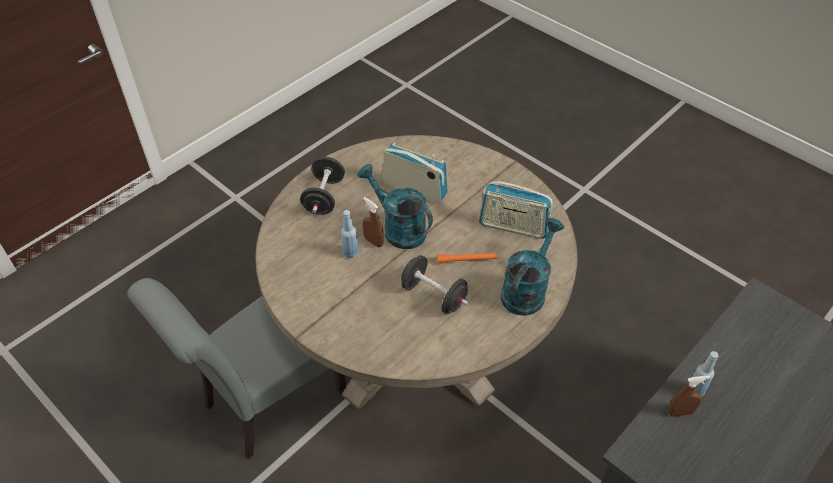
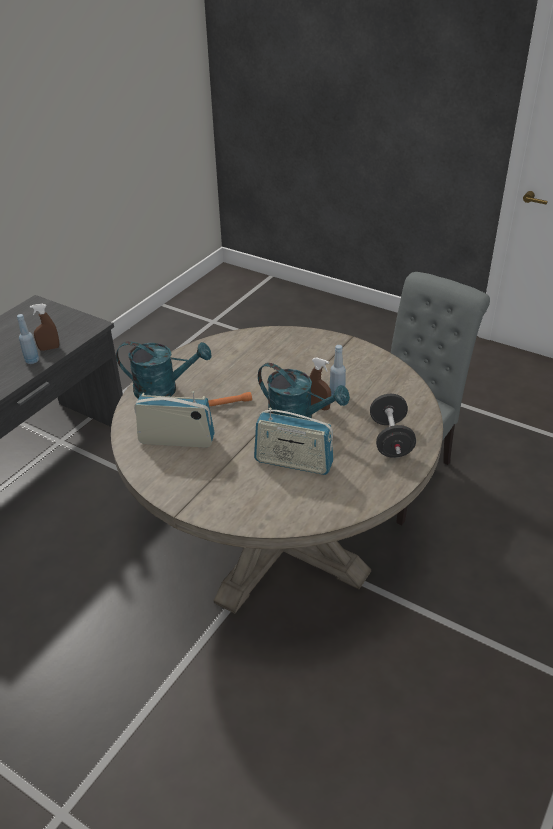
camera: 170 degrees right, 10 degrees down
black dumbbell [401,255,469,314] -> none
turquoise watering can [501,218,564,316] -> turquoise watering can turned 105 degrees counterclockwise [116,341,211,398]

